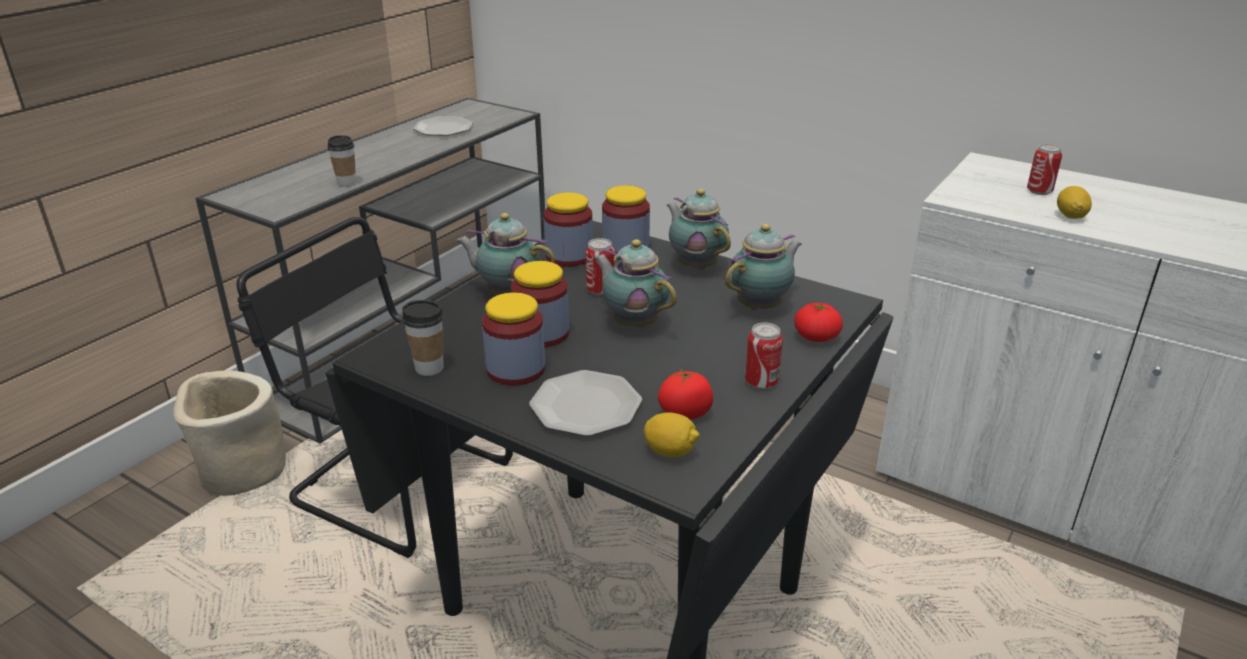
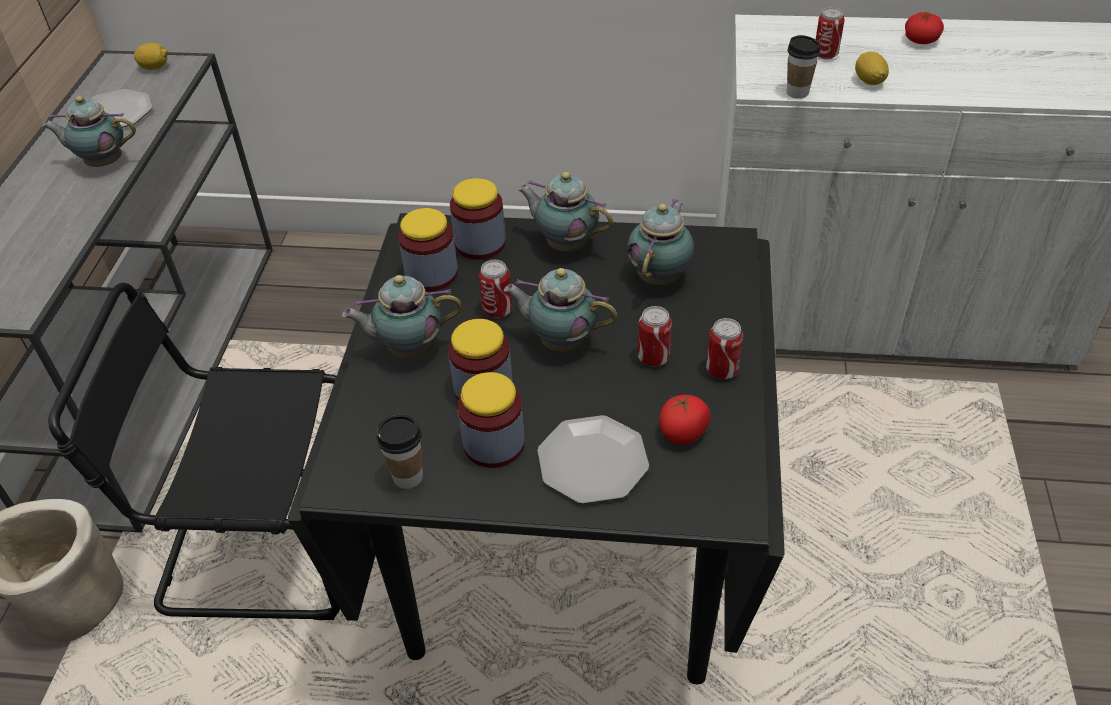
camera: 25 degrees left, 15 degrees up
cup [327,135,356,187] -> cup moved to [787,35,821,98]
lemon [644,412,700,457] -> lemon moved to [134,43,168,70]
tomato [794,303,843,342] -> tomato moved to [905,12,944,44]
none -> teapot [42,96,136,167]
none -> can [638,306,672,366]

